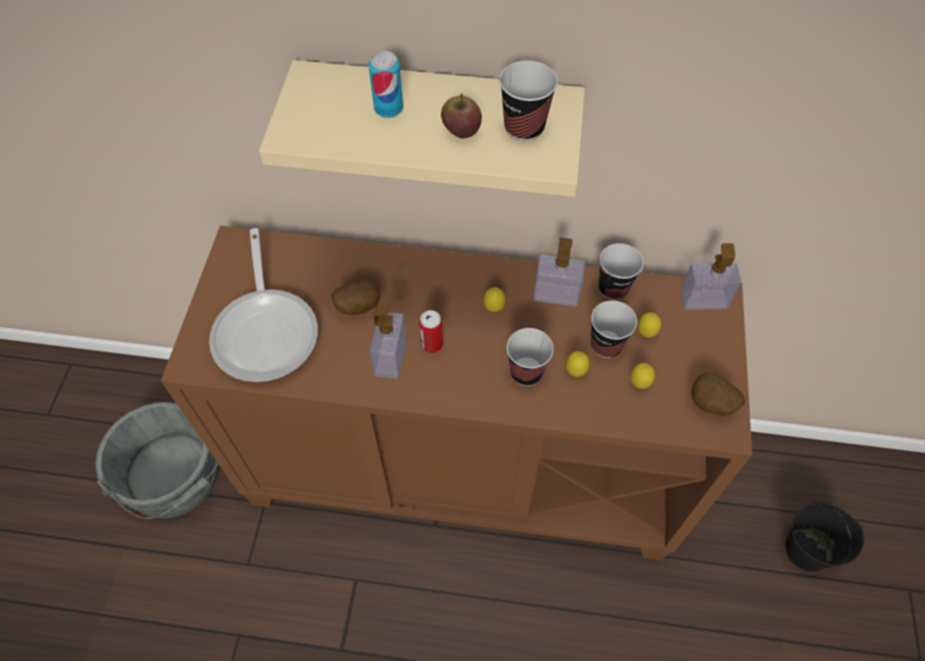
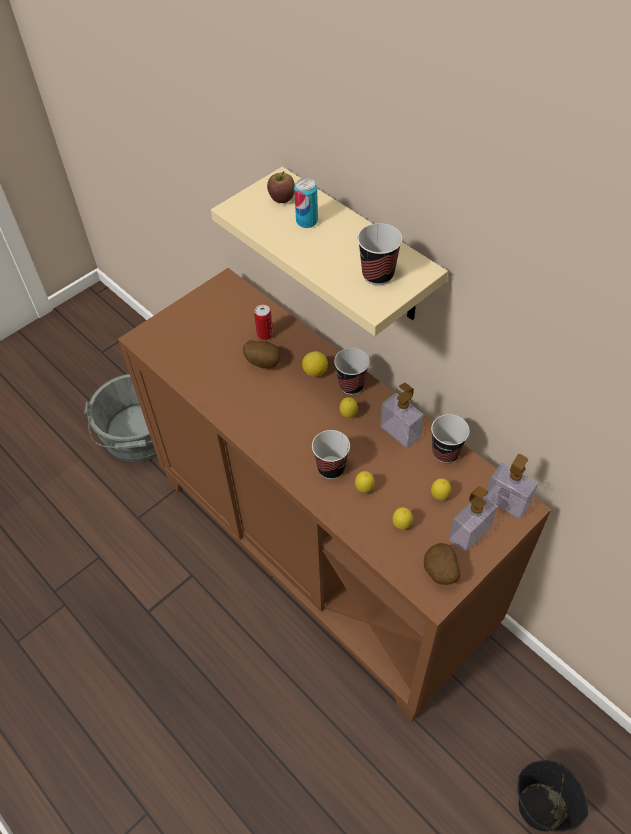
camera: 40 degrees right, 5 degrees down
frying pan [209,228,318,382] -> none
soap dispenser [370,304,407,379] -> soap dispenser moved to [449,486,498,552]
can [419,310,443,353] -> can moved to [254,305,273,340]
apple [441,94,482,139] -> apple moved to [267,171,295,203]
cup [591,301,637,358] -> cup moved to [334,348,370,395]
none -> lemon [302,351,328,376]

